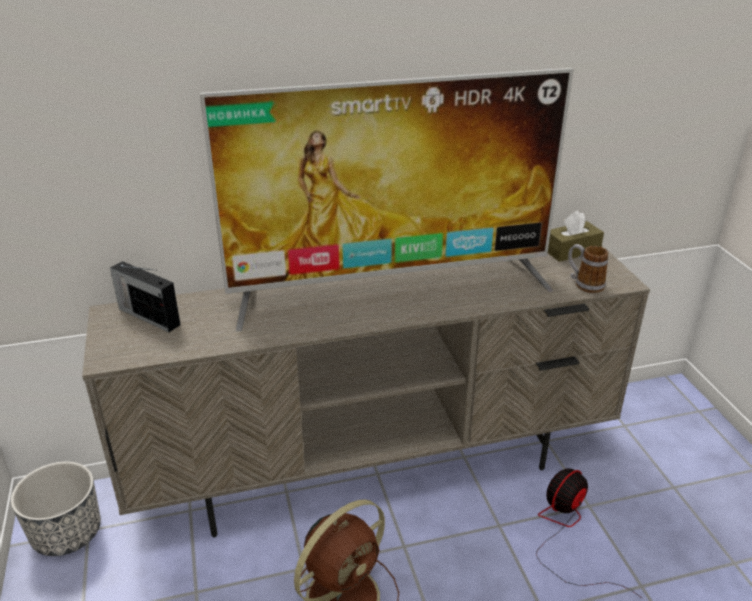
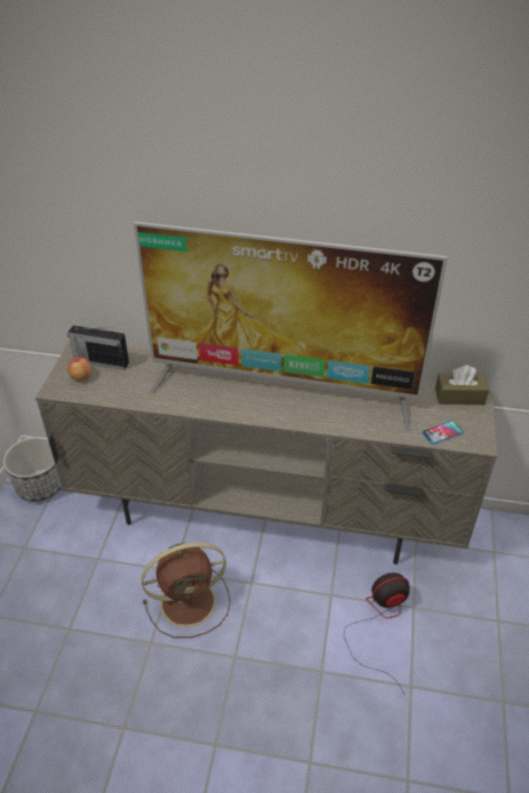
camera: 25 degrees right, 10 degrees up
radio [110,261,180,332] -> radio turned 45 degrees counterclockwise [68,325,129,370]
mug [568,244,608,293] -> phone [422,420,464,445]
none -> apple [68,357,91,381]

